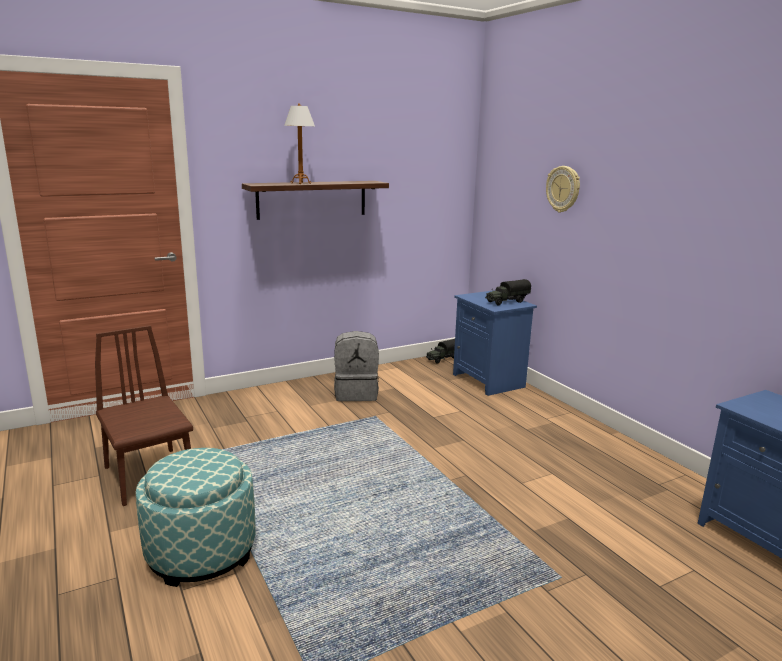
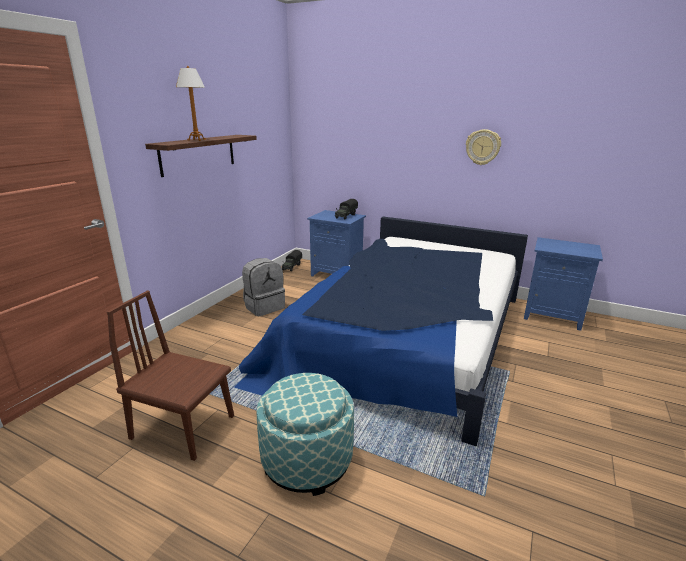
camera: 35 degrees left, 5 degrees up
wall clock [546,166,580,212] -> wall clock moved to [466,129,501,165]
none -> bed [234,217,528,446]

